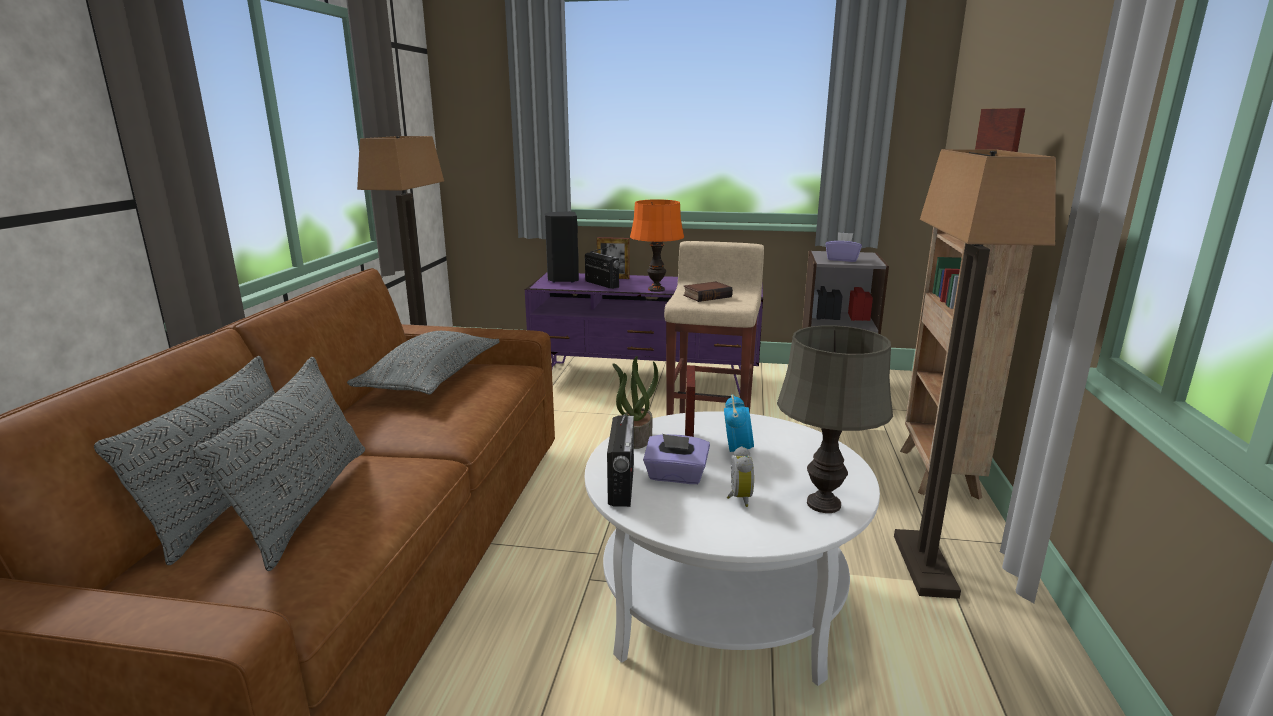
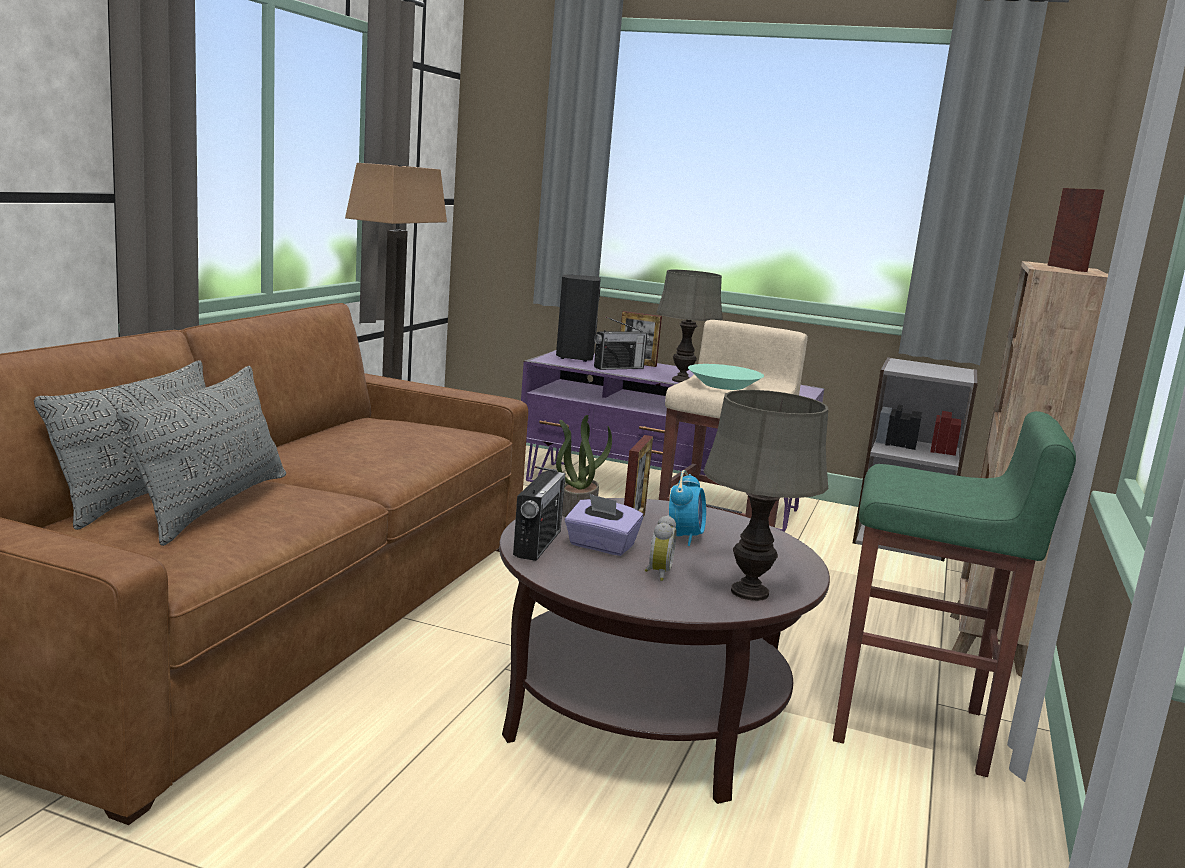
camera: 10 degrees right, 5 degrees down
grey pillow [347,331,500,394] -> none
radio [585,245,621,289] -> radio turned 90 degrees clockwise [594,317,650,370]
white coffee table [585,411,880,686] -> brown coffee table [499,498,830,804]
orange table lamp [630,199,684,292] -> grey table lamp [656,270,723,383]
book [683,282,733,302] -> turquoise bowl [688,364,764,390]
purple tissue box [826,232,862,262] -> none
floor lamp [894,149,1056,599] -> green stool [833,411,1076,777]

